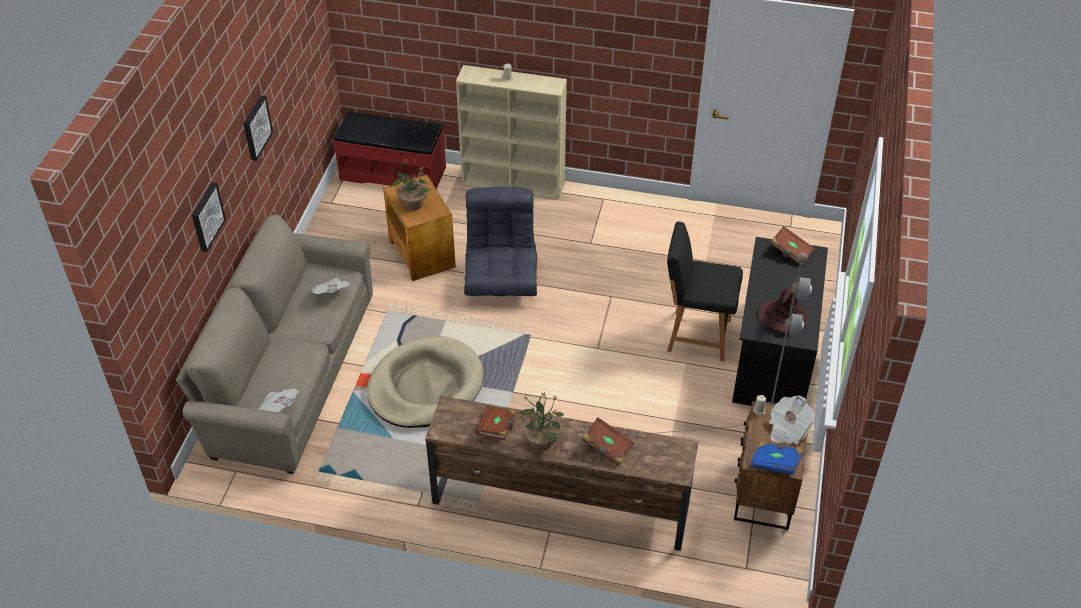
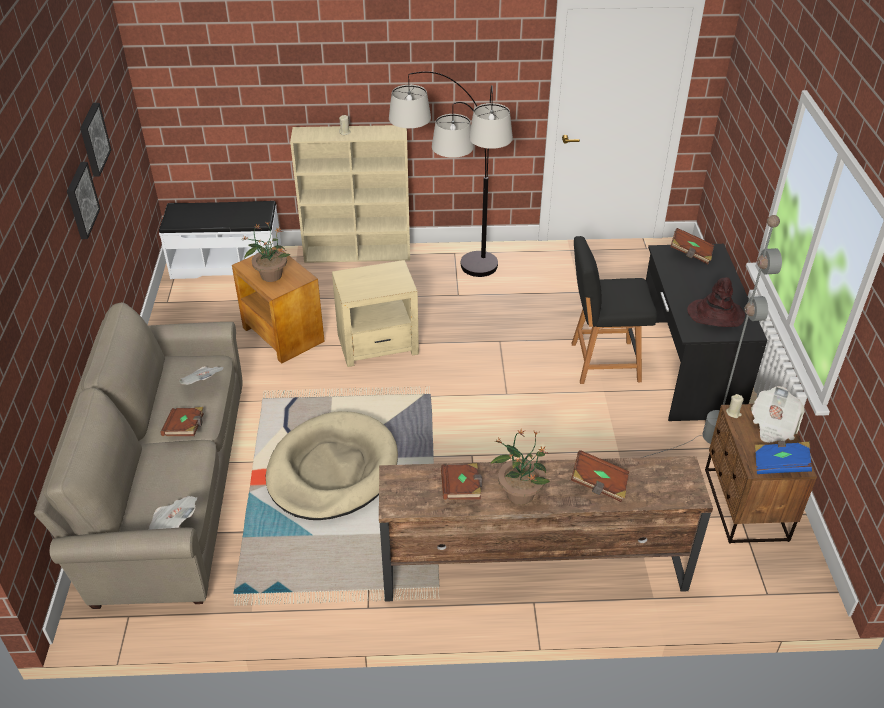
camera: 15 degrees left, 5 degrees down
picture [192,182,226,252] -> picture moved to [80,103,111,176]
red bench [333,111,446,189] -> white bench [159,201,281,279]
grey armchair [464,187,537,296] -> beige side table [332,260,419,367]
none -> brown book [161,407,204,436]
none -> floor lamp [389,71,513,277]

